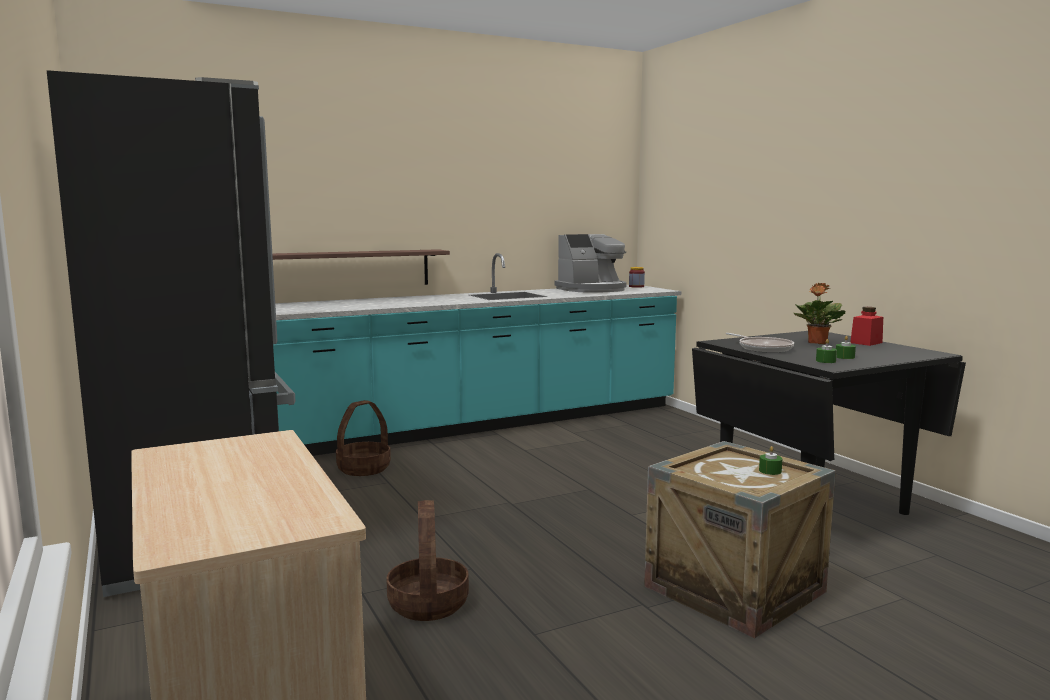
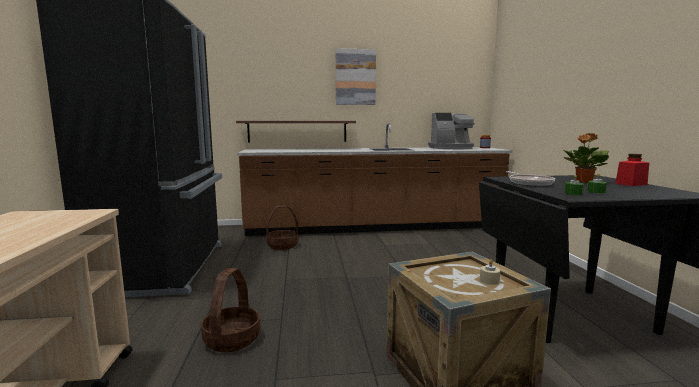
camera: 20 degrees right, 0 degrees up
turquoise counter [273,253,681,456] -> brown counter [238,123,513,236]
green candle [759,446,782,475] -> beige candle [480,260,500,285]
none -> picture [336,48,376,105]

